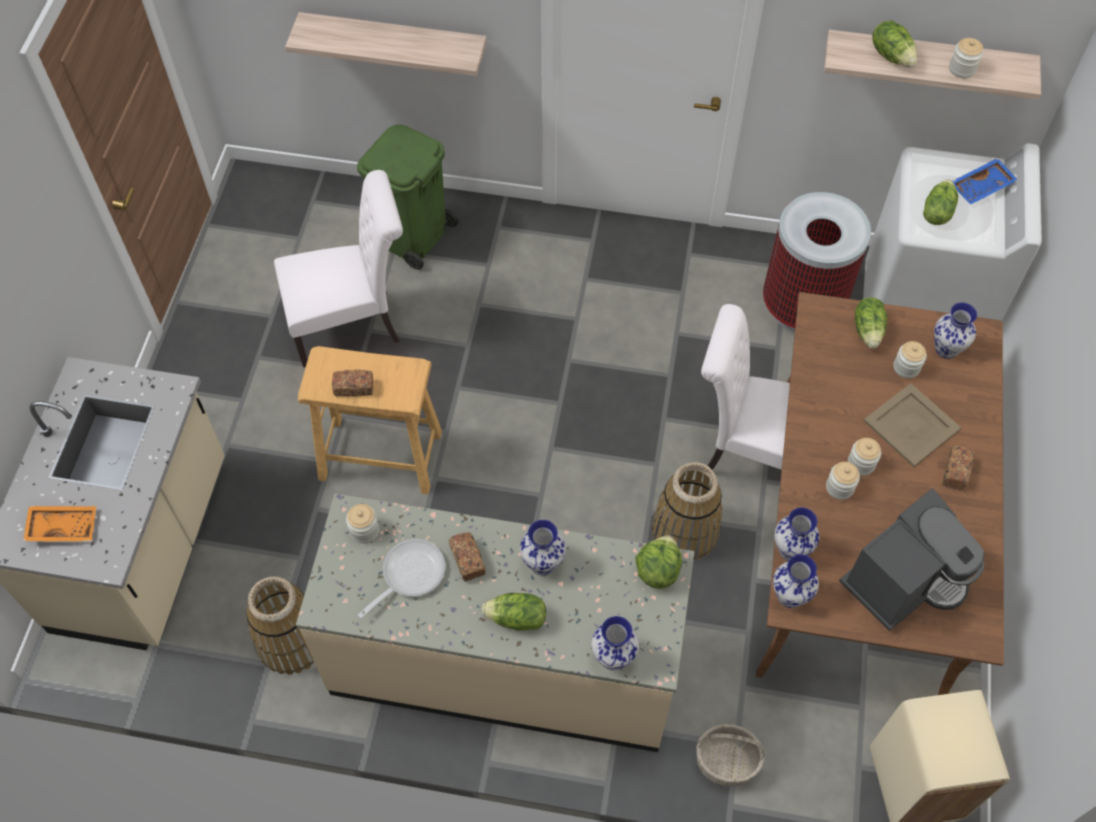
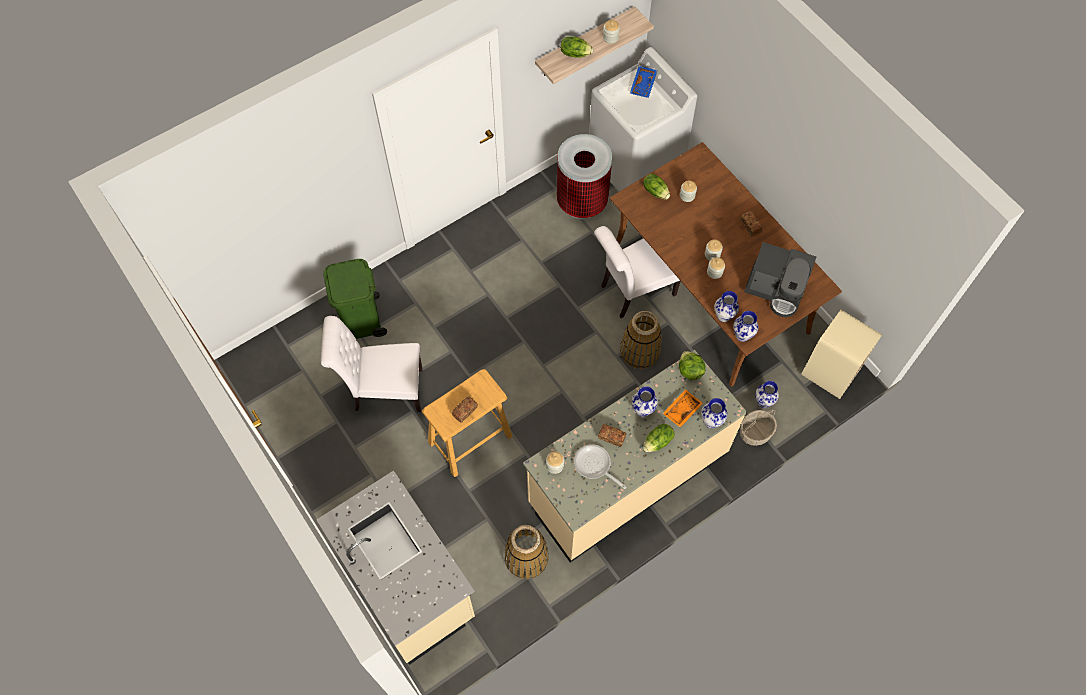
camera: 45 degrees left, 5 degrees up
orange tray [23,506,96,541] -> orange tray moved to [662,389,703,427]
white chair [274,170,403,367] -> white chair turned 120 degrees counterclockwise [321,316,423,412]
shelf [285,12,487,76] -> none
frying pan [358,539,445,618] -> frying pan turned 45 degrees counterclockwise [574,444,627,489]
coffee machine [839,488,985,631] -> coffee machine turned 105 degrees clockwise [744,242,816,317]
beige tray [864,383,961,467] -> none
lettuce [923,180,958,225] -> none
vase [934,302,977,359] -> vase moved to [755,381,779,408]

